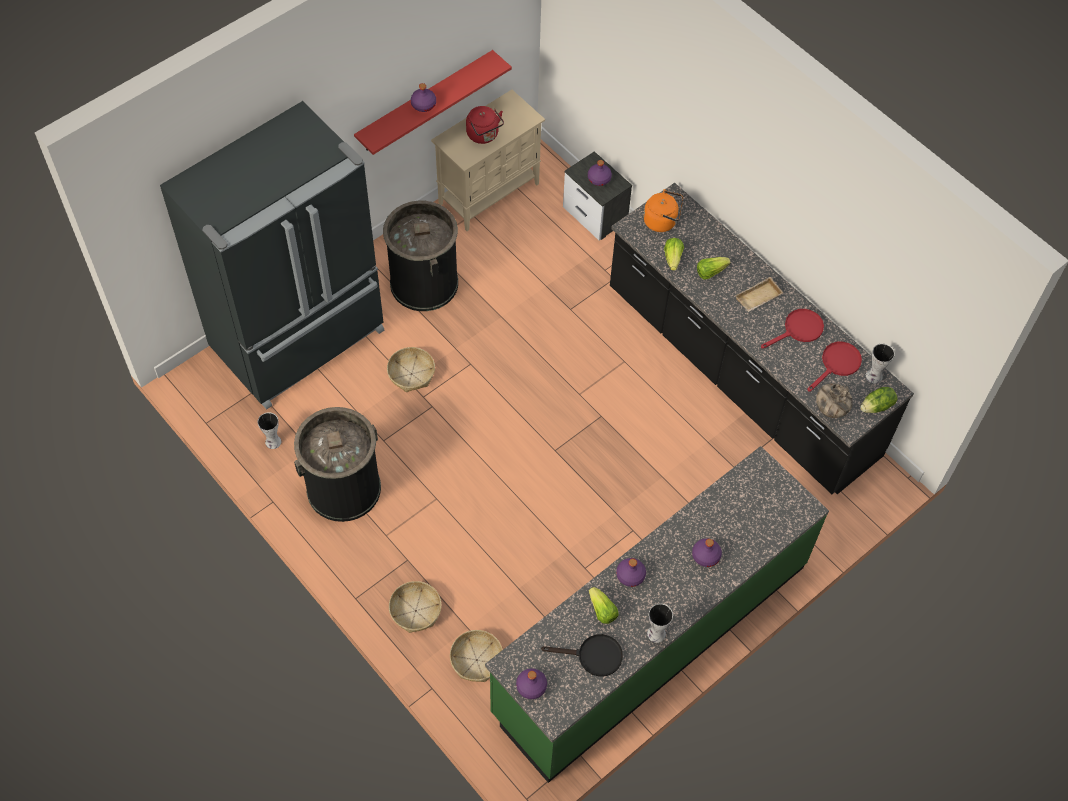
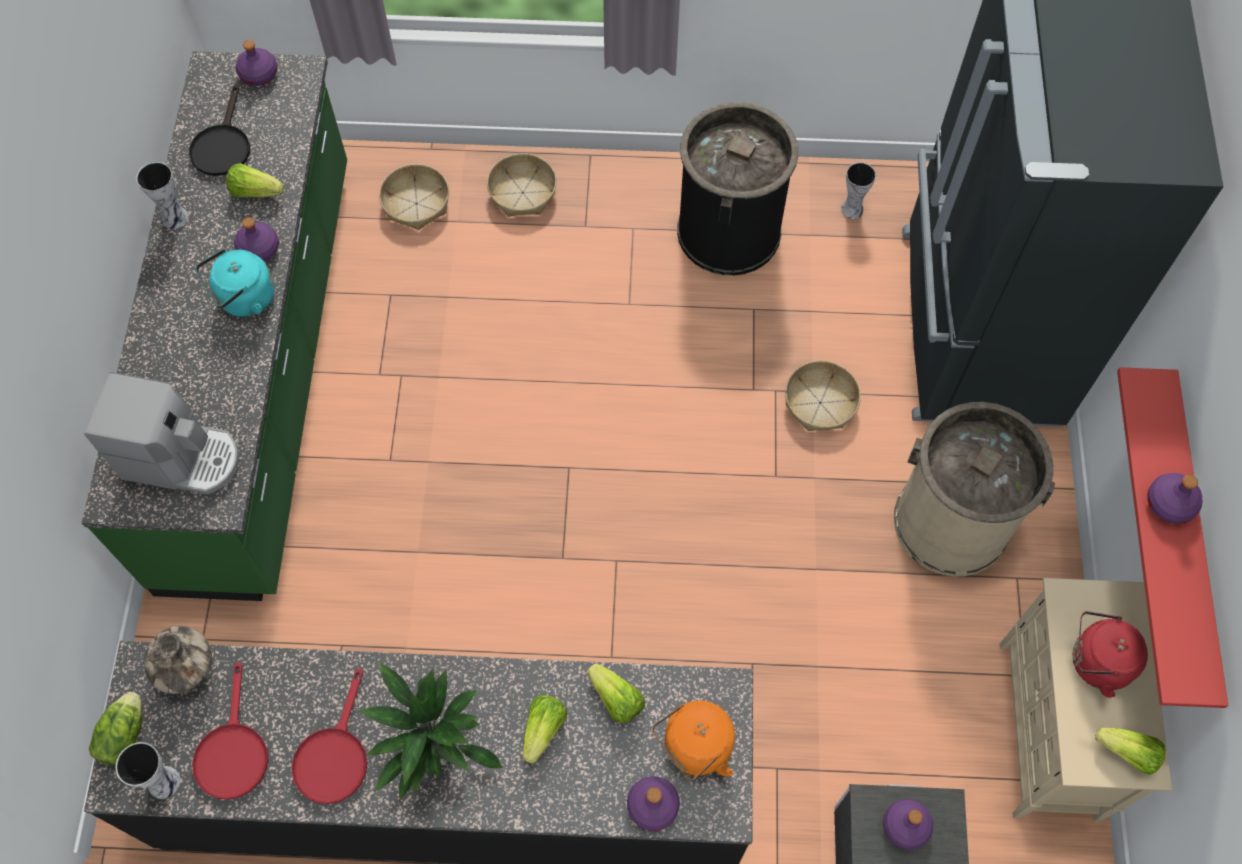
camera: 135 degrees right, 5 degrees up
black trash can [383,201,458,311] -> beige trash can [894,402,1055,576]
black frying pan [541,634,623,677] -> black frying pan turned 45 degrees counterclockwise [189,84,250,176]
purple bottle [692,538,722,567] -> purple bottle moved to [627,776,680,831]
beige tray [735,277,783,312] -> potted plant [357,662,503,800]
none -> coffee machine [84,372,239,494]
none -> turquoise kettle [196,249,275,317]
none -> lettuce [1095,728,1166,775]

